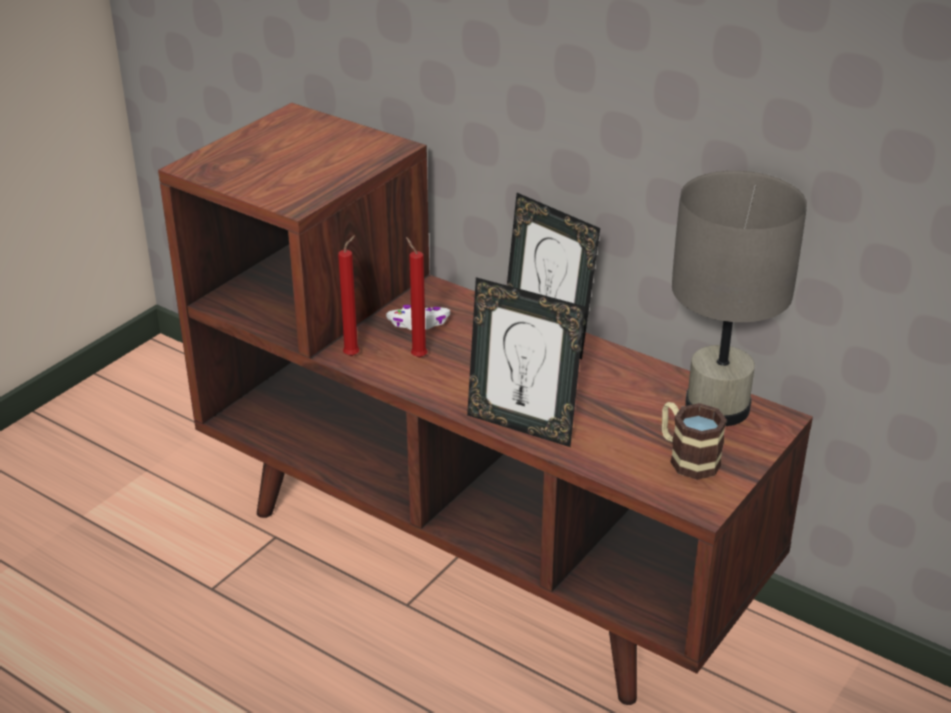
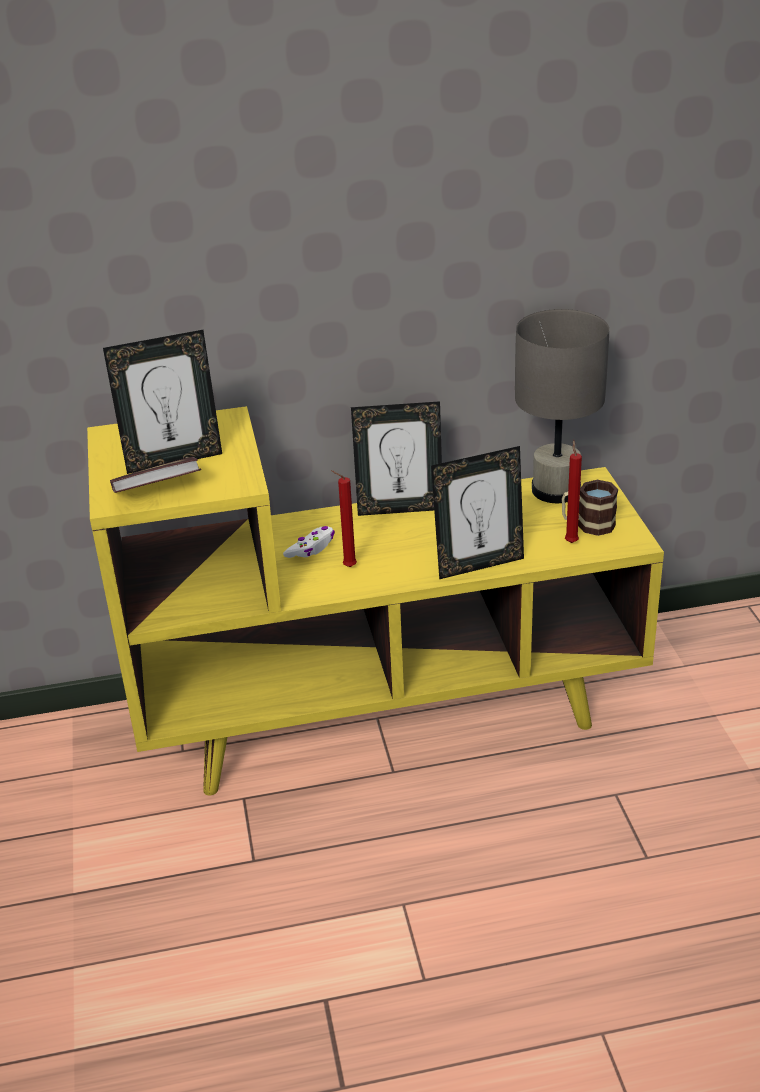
camera: 45 degrees left, 0 degrees up
brown tv stand [158,103,813,705] -> yellow tv stand [87,406,664,795]
red candle [338,235,359,356] -> red candle moved to [565,440,582,543]
none -> picture frame [103,330,222,474]
none -> book [110,457,201,493]

